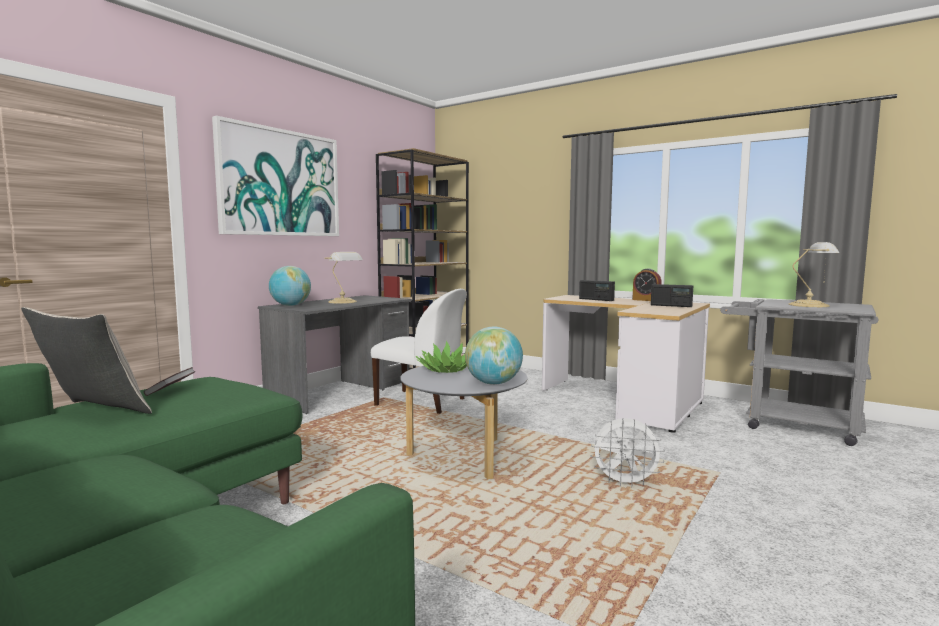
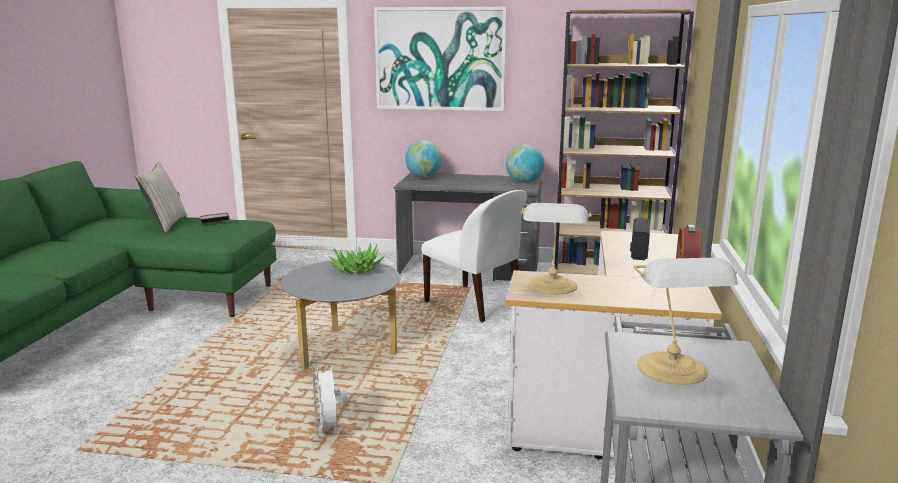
camera: 65 degrees right, 10 degrees up
table lamp [324,252,363,304] -> table lamp moved to [521,203,592,295]
white chair [371,289,467,414] -> white chair turned 45 degrees counterclockwise [421,190,527,322]
globe [465,326,523,385] -> globe moved to [506,144,544,183]
radio [651,284,693,307] -> none

